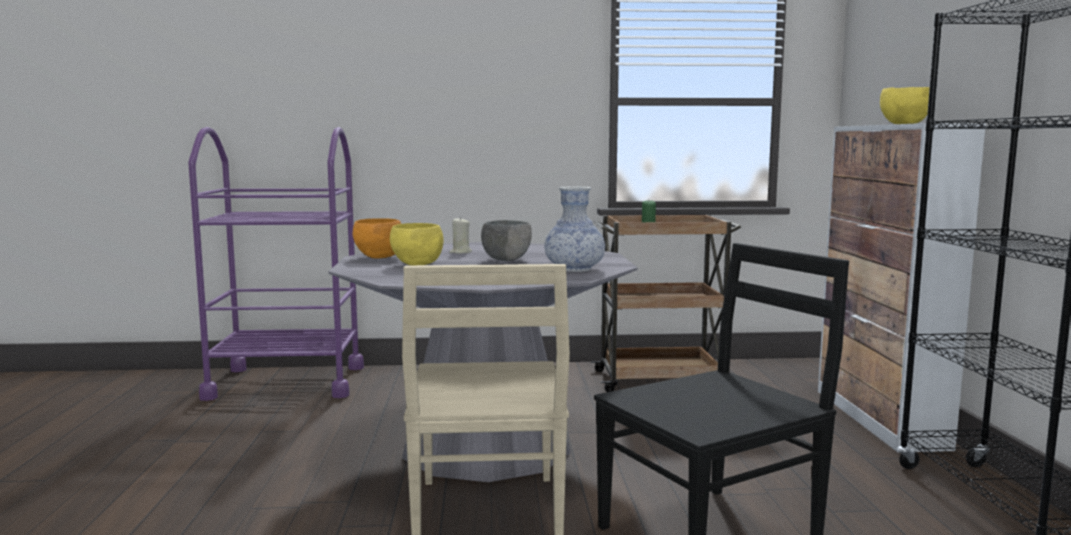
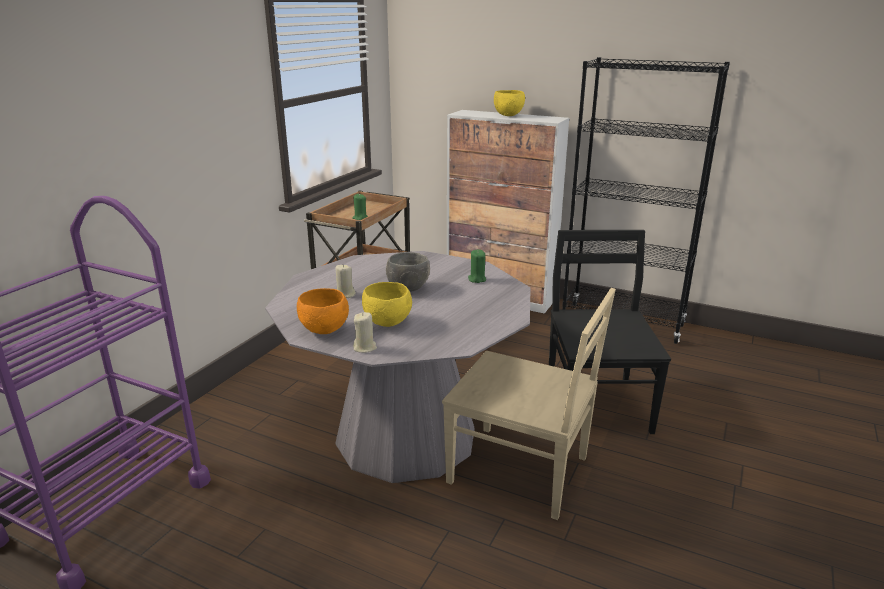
camera: 60 degrees left, 15 degrees up
vase [544,187,605,272] -> green candle [468,249,486,283]
none -> beige candle [353,312,377,353]

